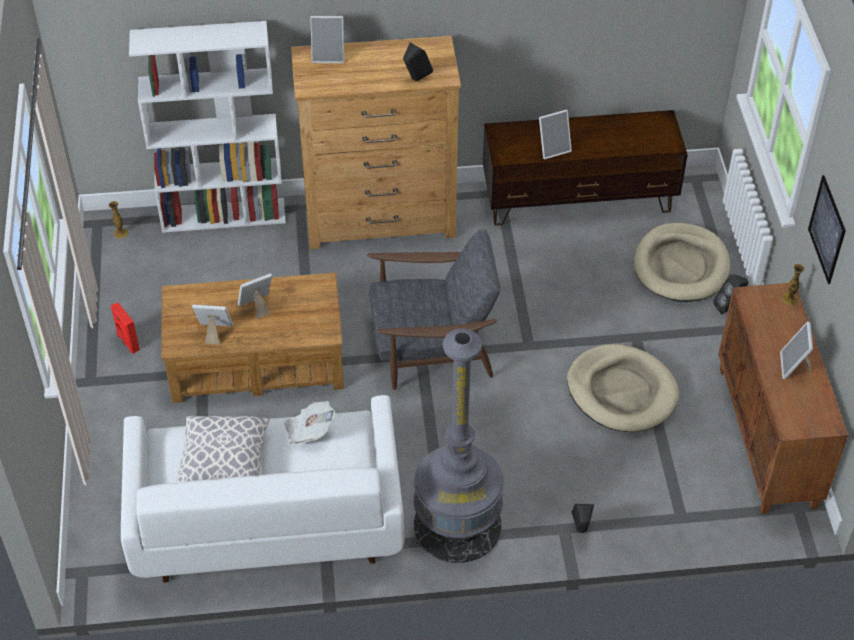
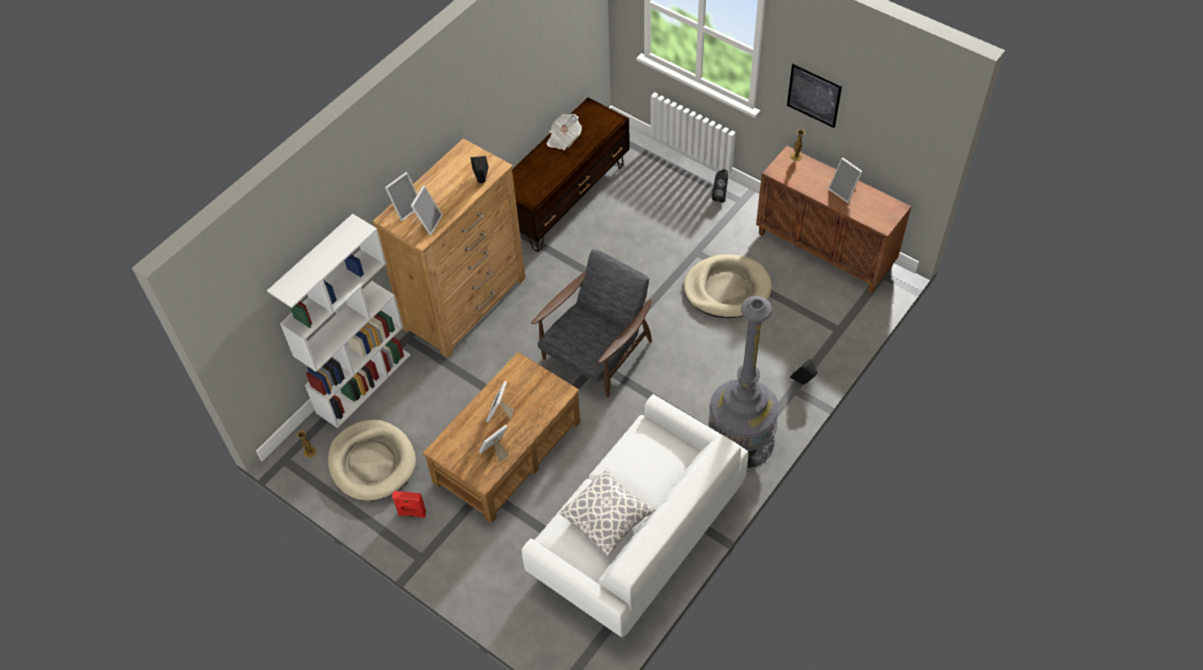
camera: 45 degrees left, 5 degrees up
newspaper [285,401,335,444] -> newspaper moved to [547,114,582,150]
picture frame [539,109,572,159] -> picture frame moved to [410,185,443,235]
beige dog bed [634,223,730,302] -> beige dog bed moved to [328,420,416,501]

